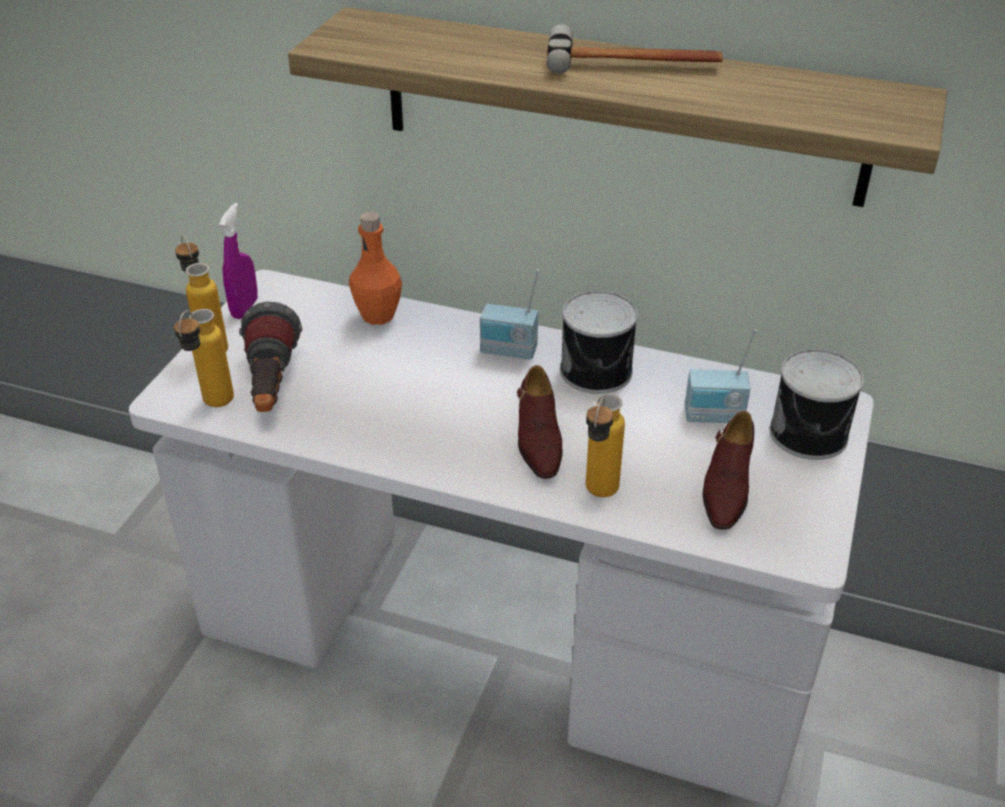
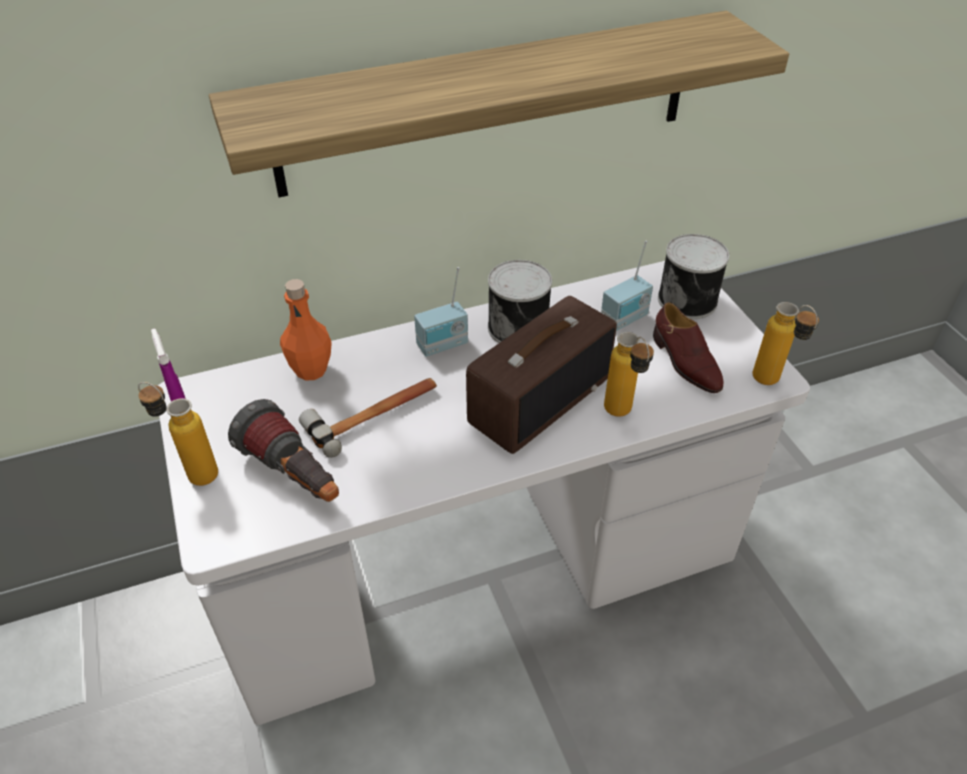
camera: 40 degrees left, 5 degrees up
bottle [174,309,234,407] -> bottle moved to [753,302,819,385]
brown shoe [517,365,563,479] -> radio [466,296,617,454]
hammer [547,25,723,74] -> hammer moved to [299,378,437,458]

